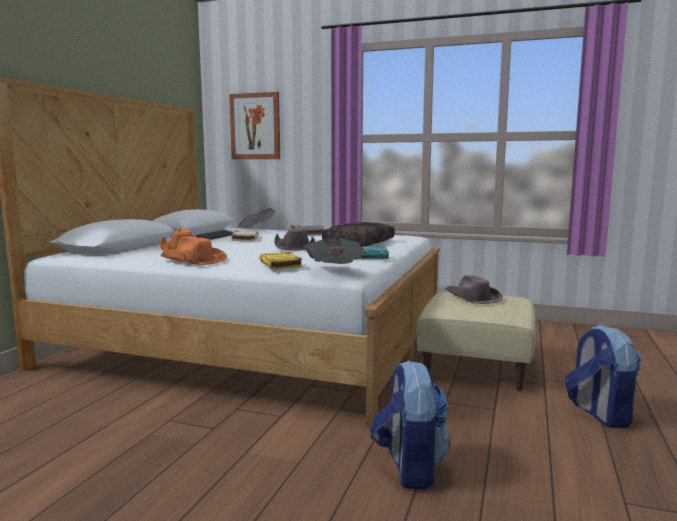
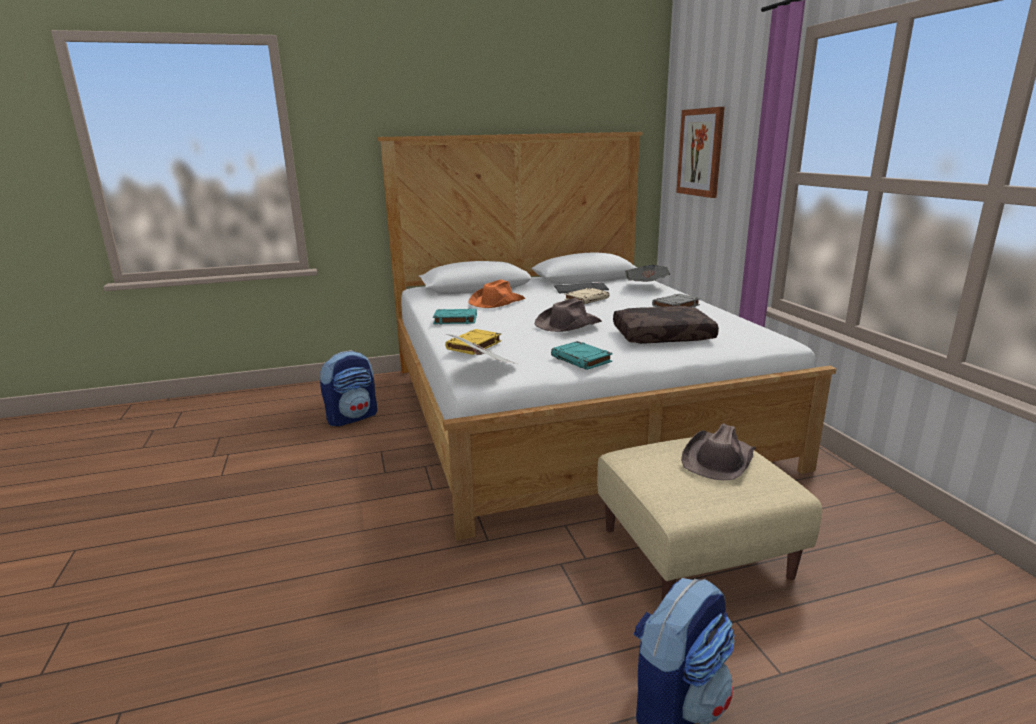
camera: 55 degrees right, 10 degrees up
orange hat [161,236,227,265] -> turquoise book [433,308,477,324]
backpack [370,360,451,490] -> backpack moved to [320,350,377,426]

